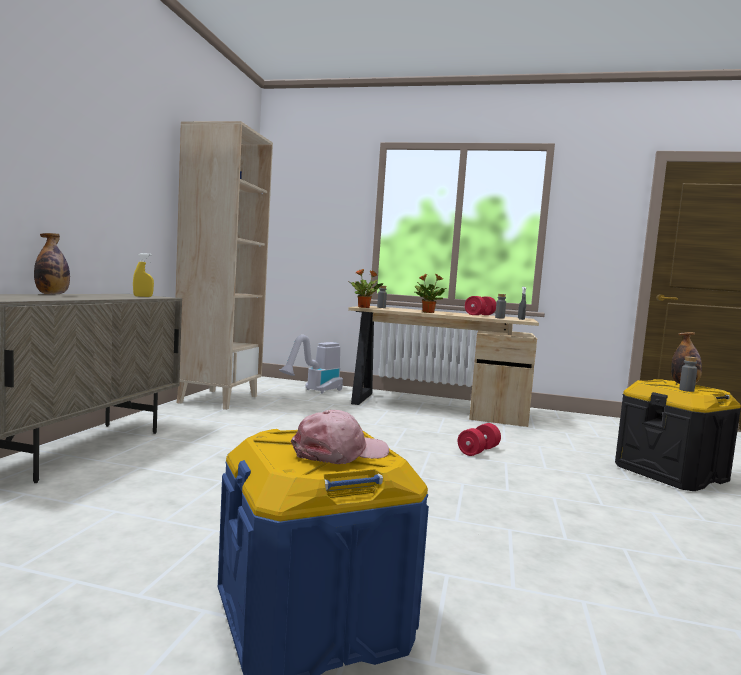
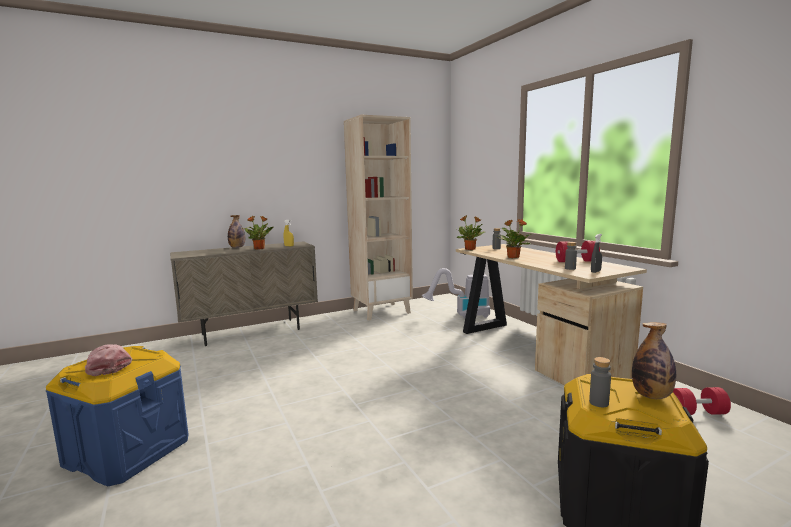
camera: 50 degrees right, 5 degrees up
pink cap [291,410,389,464] -> pink cap turned 150 degrees counterclockwise [85,344,132,376]
red dumbbell [458,423,501,456] -> red dumbbell moved to [673,387,731,415]
none -> potted plant [243,216,273,249]

